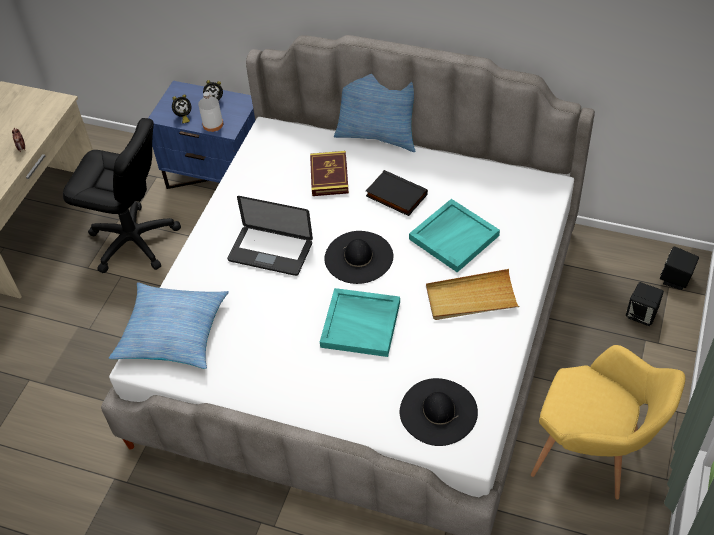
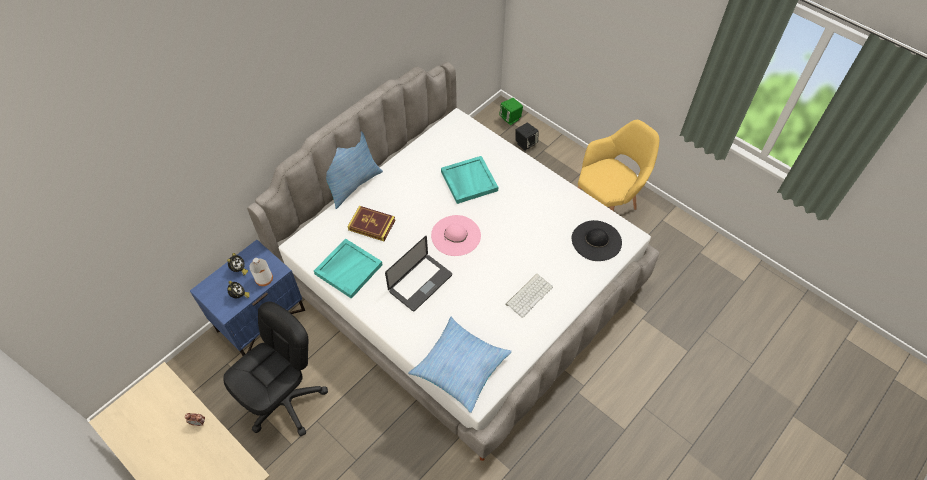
camera: 70 degrees left, 5 degrees up
turquoise tray [320,288,400,357] -> turquoise tray moved to [314,238,383,299]
black hat [324,231,393,284] -> pink hat [431,215,481,256]
black book [366,170,428,216] -> none
beige tray [426,269,520,320] -> none
black speaker [660,246,699,290] -> green speaker [499,98,523,125]
none -> keyboard [505,274,553,318]

